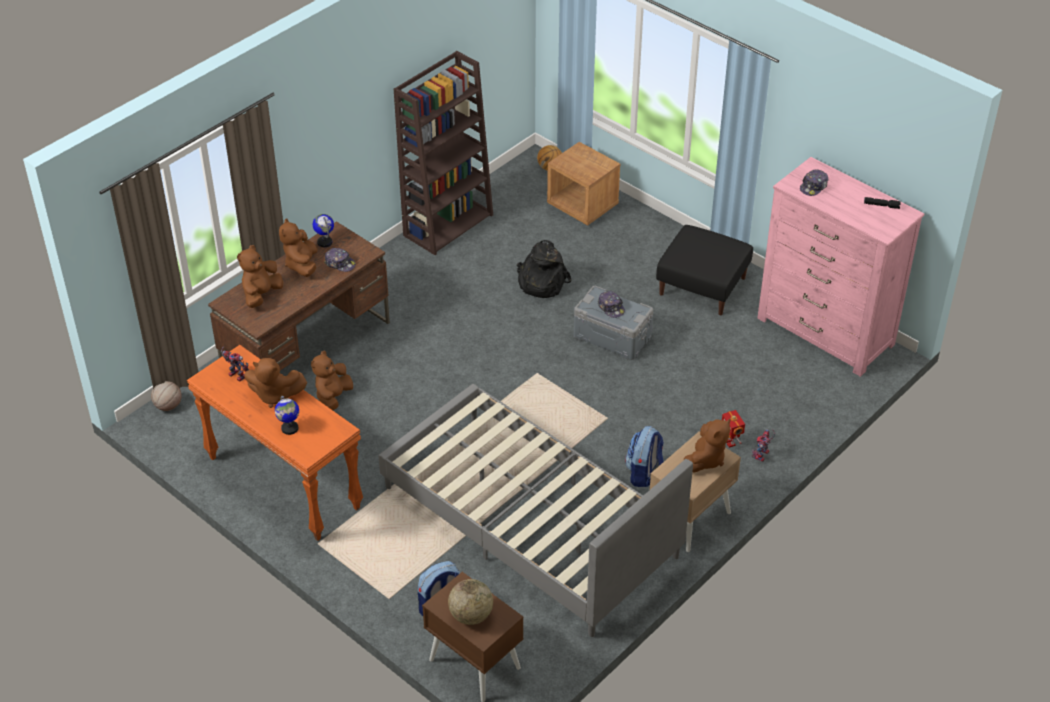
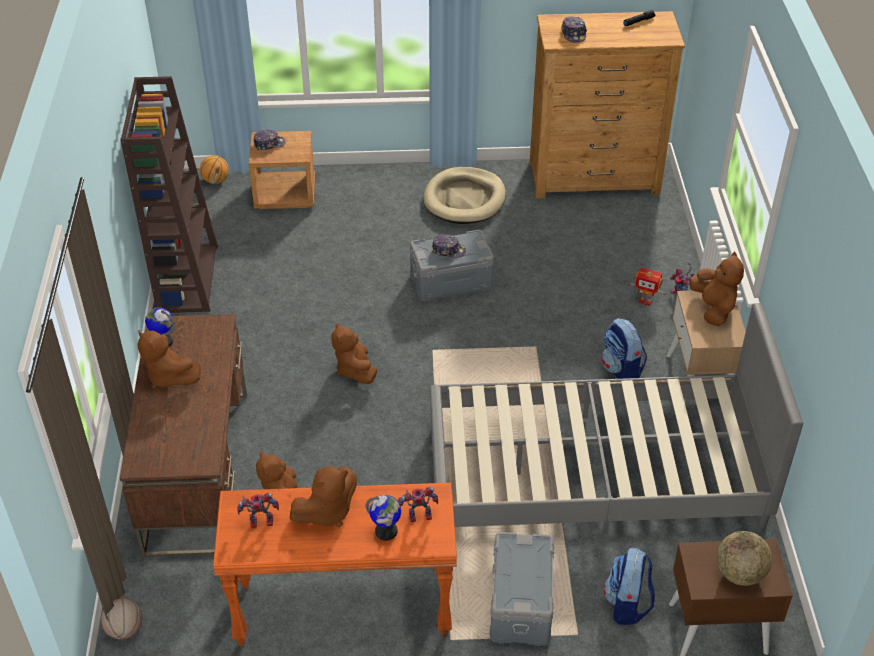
camera: 45 degrees left, 0 degrees up
brown plush toy [237,245,283,308] -> brown plush toy moved to [331,323,377,384]
cap [324,248,356,272] -> cap moved to [254,130,286,151]
black backpack [517,240,572,298] -> none
black ottoman [656,225,753,315] -> beige dog bed [423,167,506,224]
pink dresser [757,157,924,377] -> brown dresser [530,11,685,198]
none -> toy robot [398,487,438,522]
none -> grey storage box [489,532,554,646]

